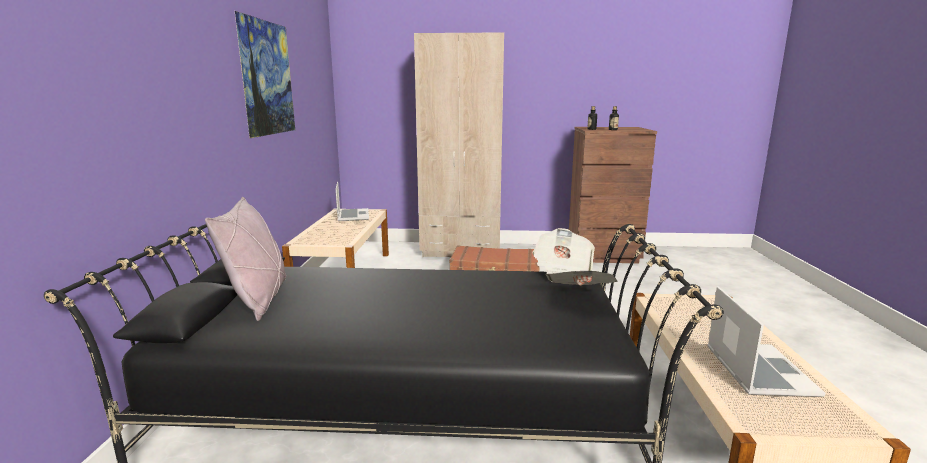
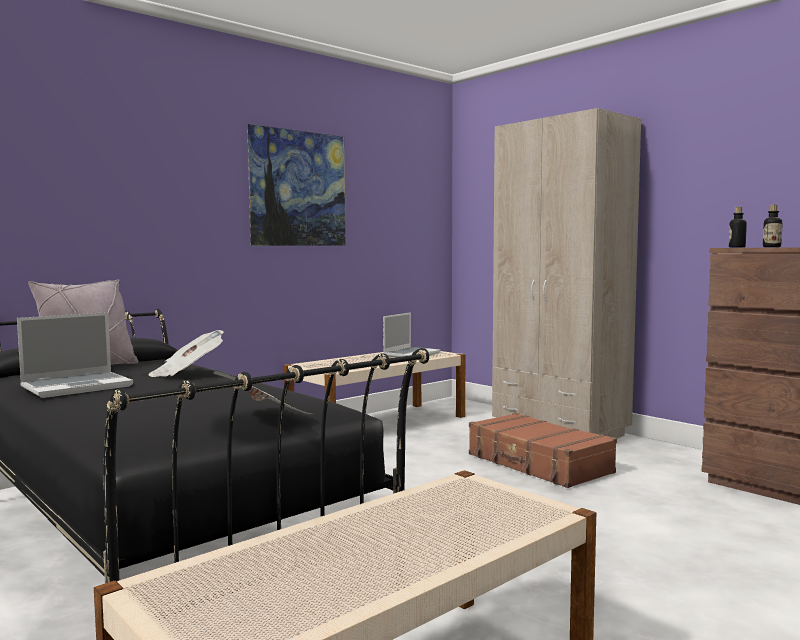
camera: 45 degrees right, 10 degrees down
newspaper [533,228,595,282] -> newspaper moved to [148,330,224,377]
laptop [707,286,826,397] -> laptop moved to [17,312,133,398]

